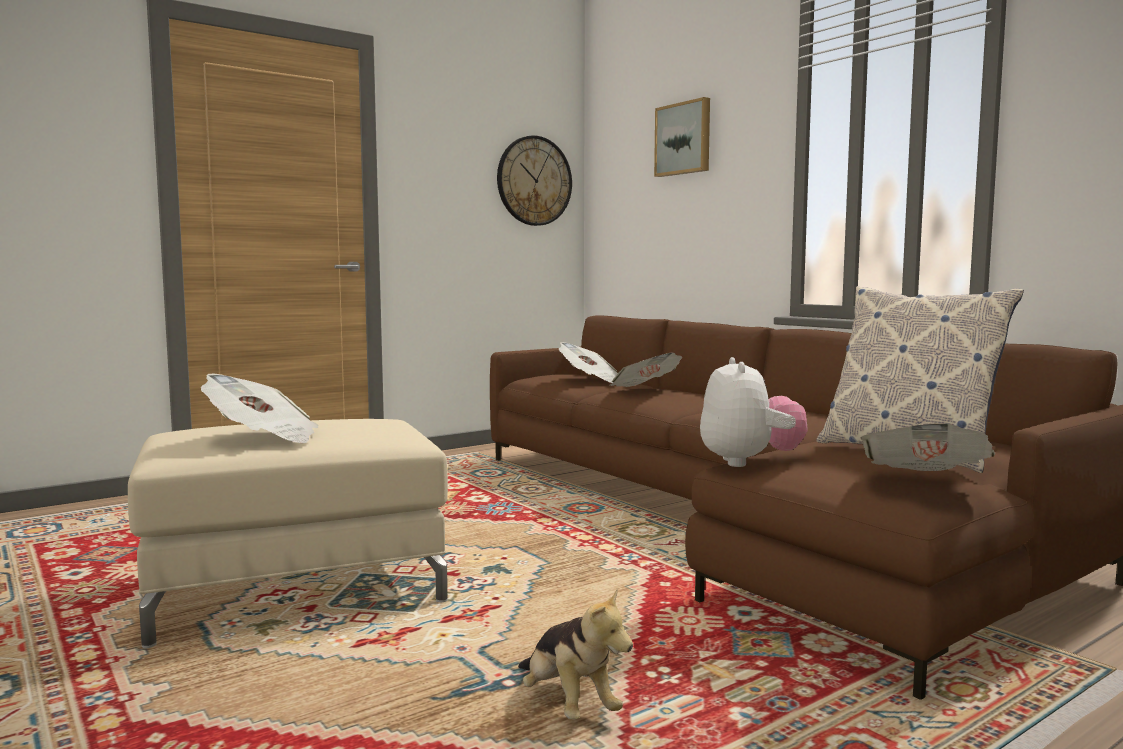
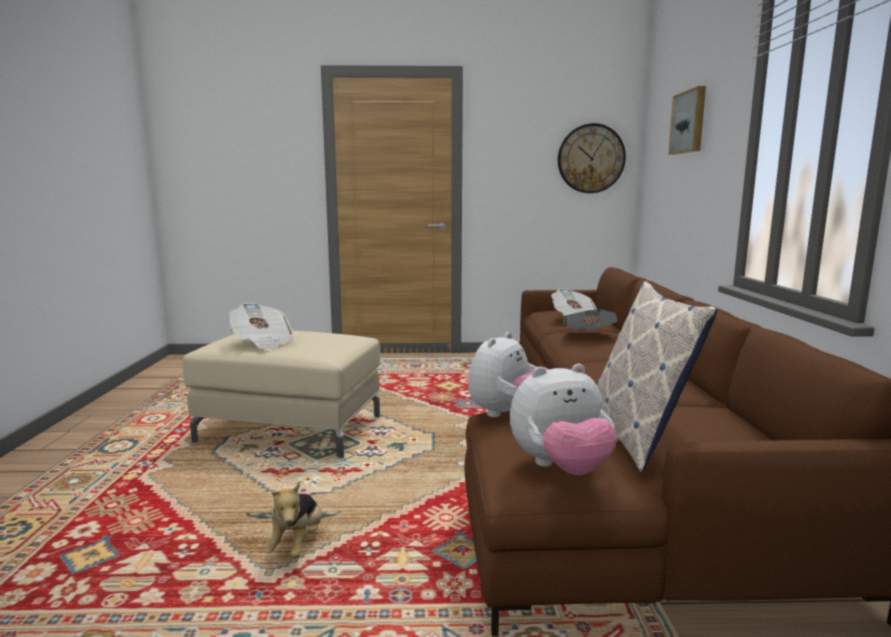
camera: 35 degrees right, 5 degrees up
newspaper [860,423,996,471] -> plush toy [510,364,617,475]

